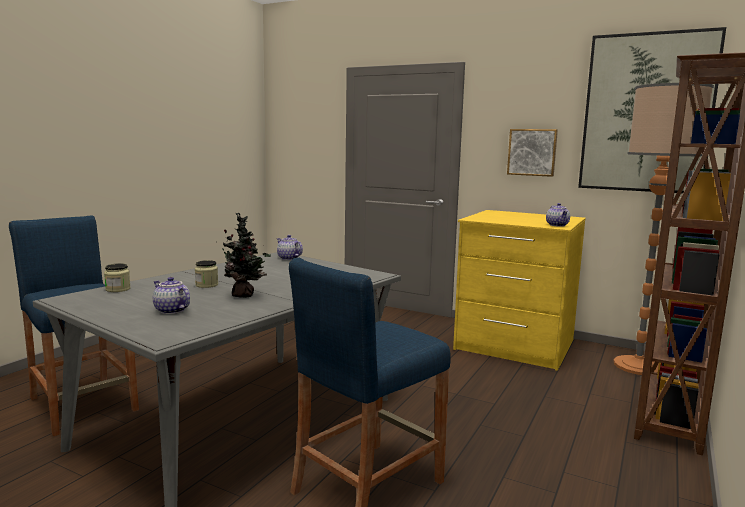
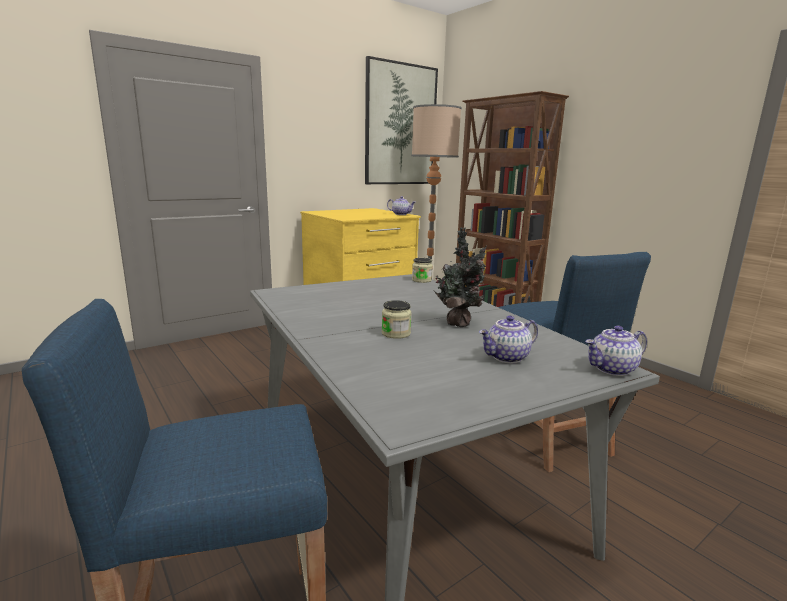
camera: 65 degrees left, 5 degrees up
jar [104,263,131,292] -> jar moved to [412,258,433,283]
teapot [277,235,303,260] -> teapot moved to [585,326,647,376]
picture [507,129,558,177] -> none

